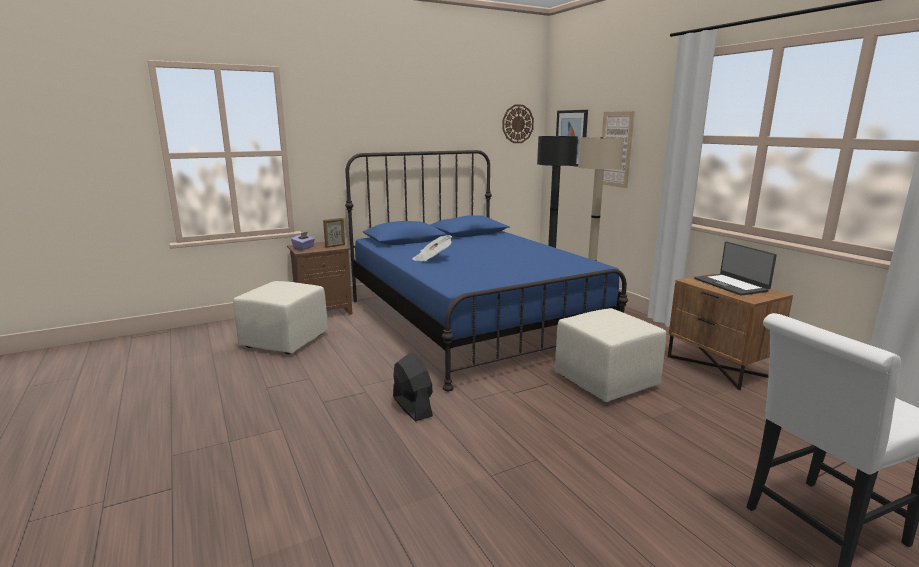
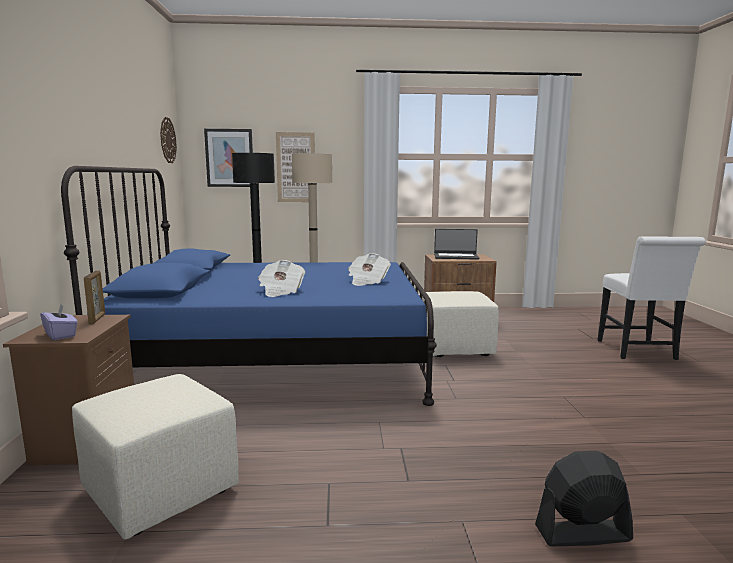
camera: 65 degrees left, 5 degrees down
black fan [393,353,433,421] -> black fan moved to [535,451,633,546]
none -> newspaper [348,253,391,286]

